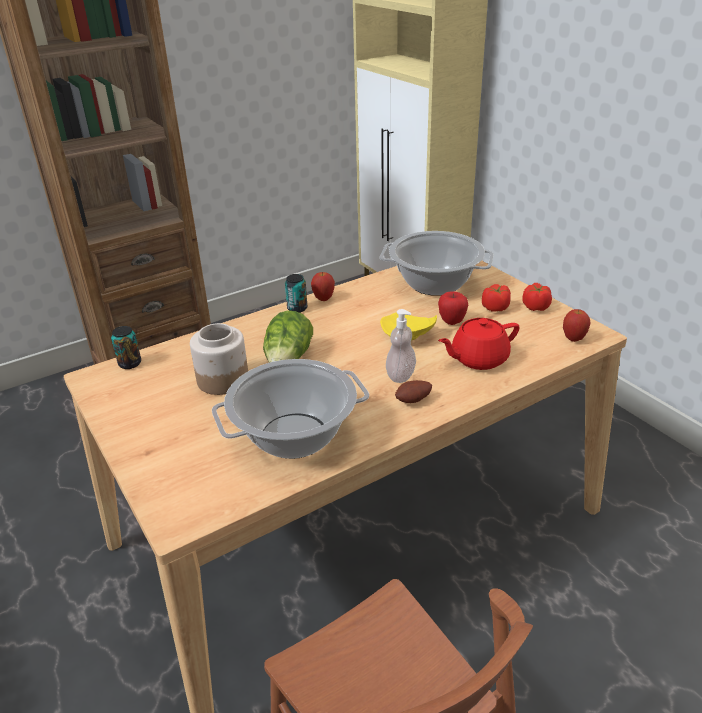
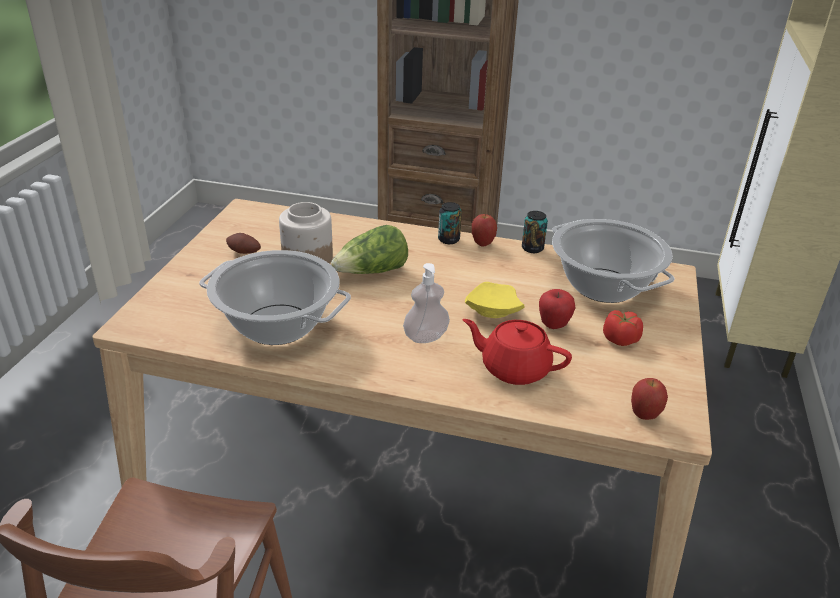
camera: 45 degrees right, 0 degrees up
can [111,326,141,369] -> can moved to [522,211,548,253]
potato [395,380,432,403] -> potato moved to [226,233,261,254]
tomato [522,283,552,311] -> none

